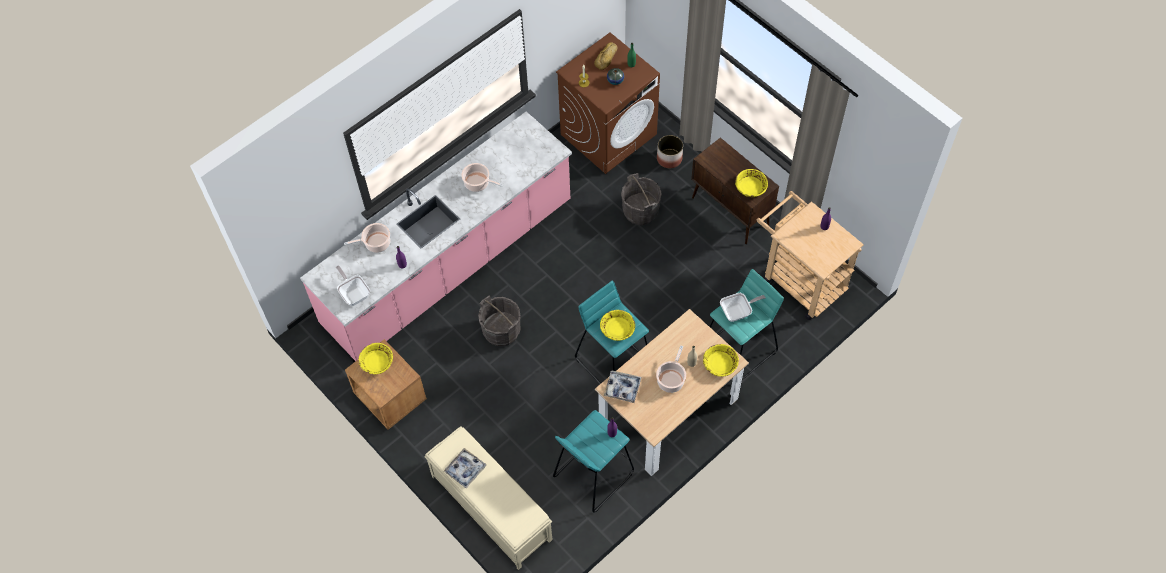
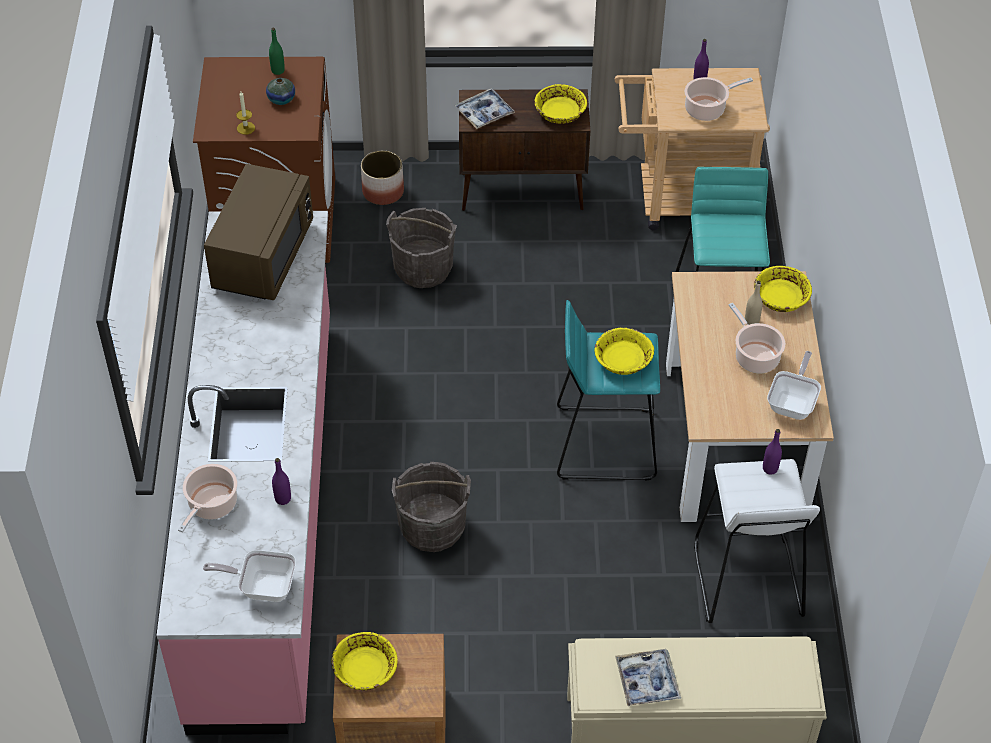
camera: 50 degrees left, 10 degrees down
cooking pot [461,163,503,192] -> cooking pot moved to [685,77,753,121]
turquoise stool [553,410,634,513] -> white stool [694,459,820,623]
bread [594,42,618,70] -> none
tray [604,371,642,403] -> tray moved to [455,88,515,129]
frying pan [720,293,766,322] -> frying pan moved to [767,351,821,420]
none -> brown microwave [204,164,313,300]

